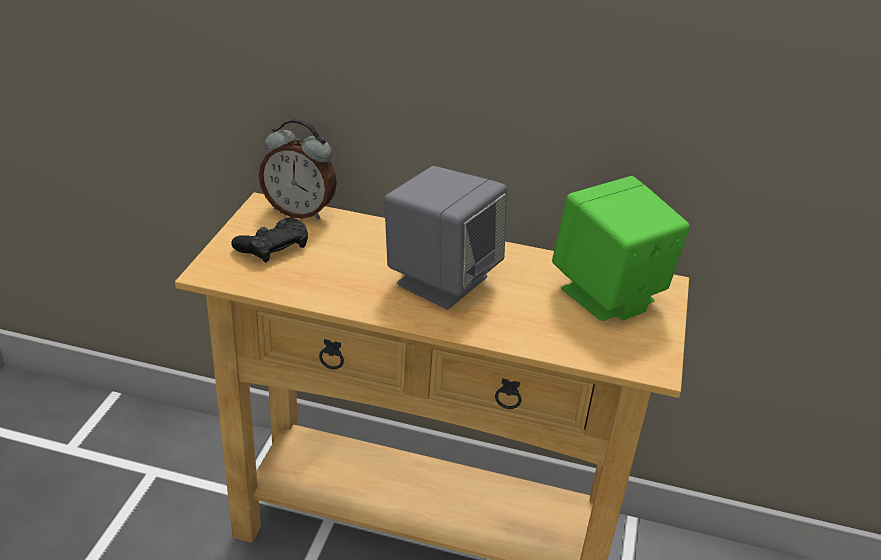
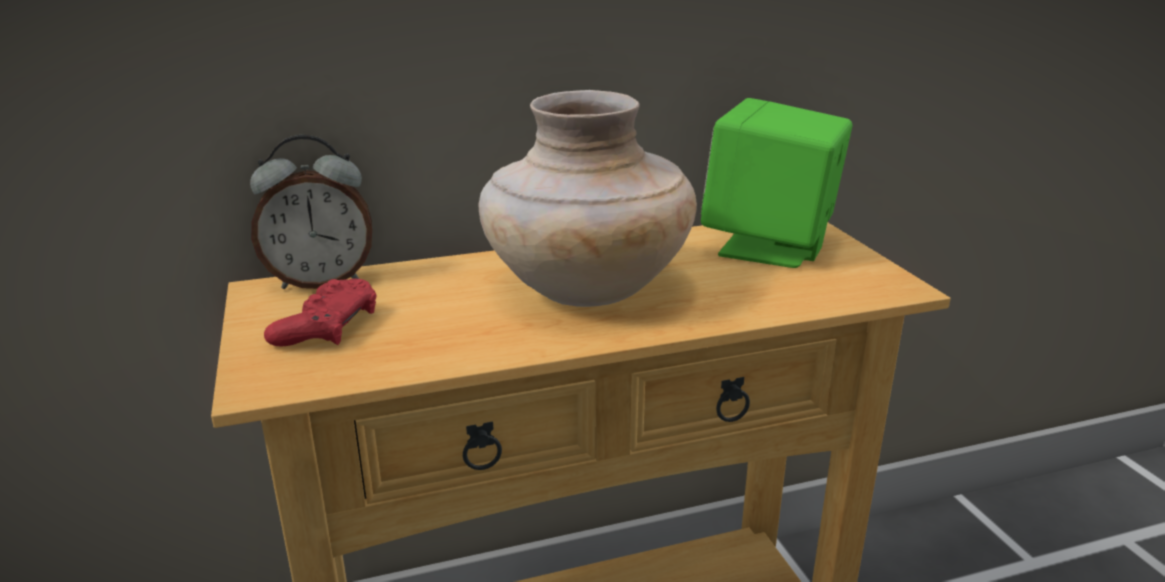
camera: 30 degrees left, 10 degrees down
black game controller [231,217,308,263] -> red game controller [264,278,376,346]
grey speaker [384,166,507,310] -> beige vase [479,90,697,307]

